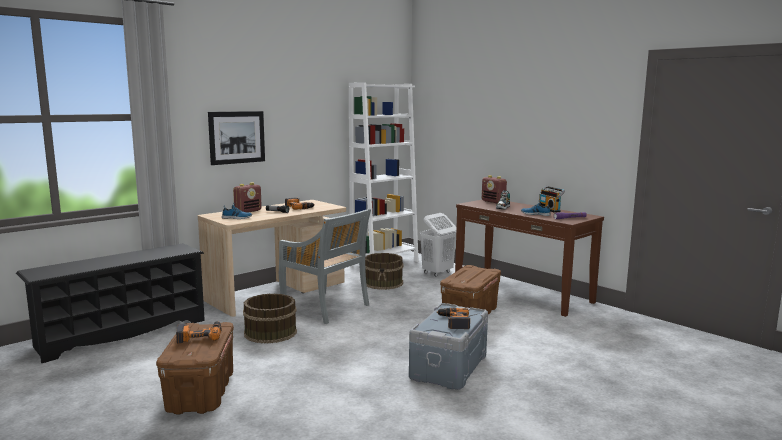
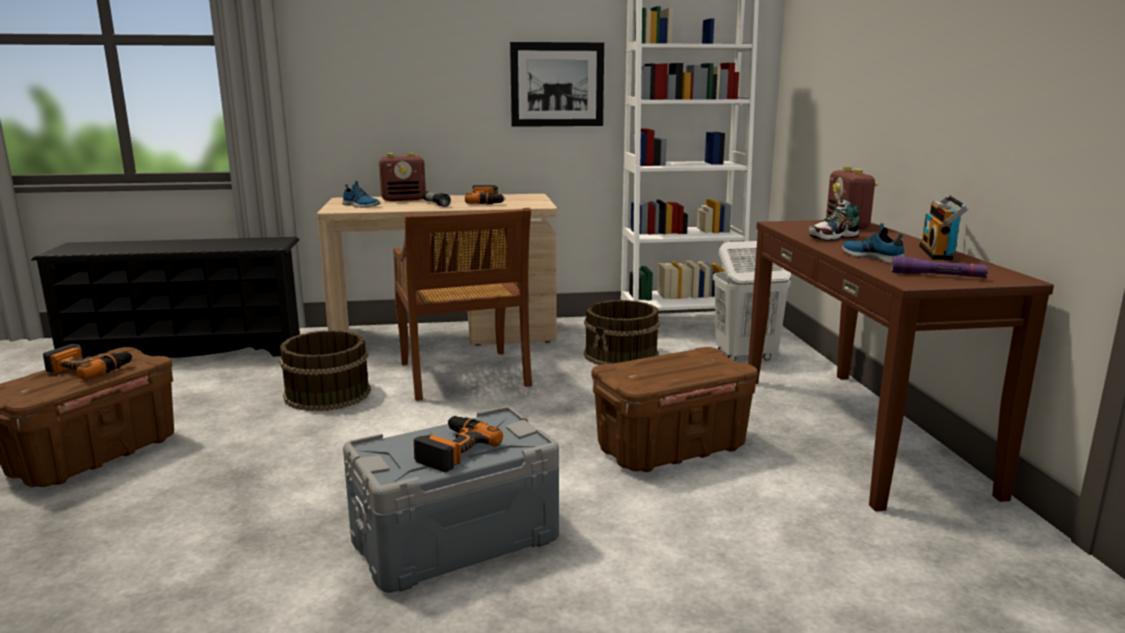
camera: 35 degrees right, 5 degrees up
picture [208,111,265,165] -> picture moved to [510,42,604,127]
grey chair [279,208,371,324] -> brown chair [393,208,532,401]

